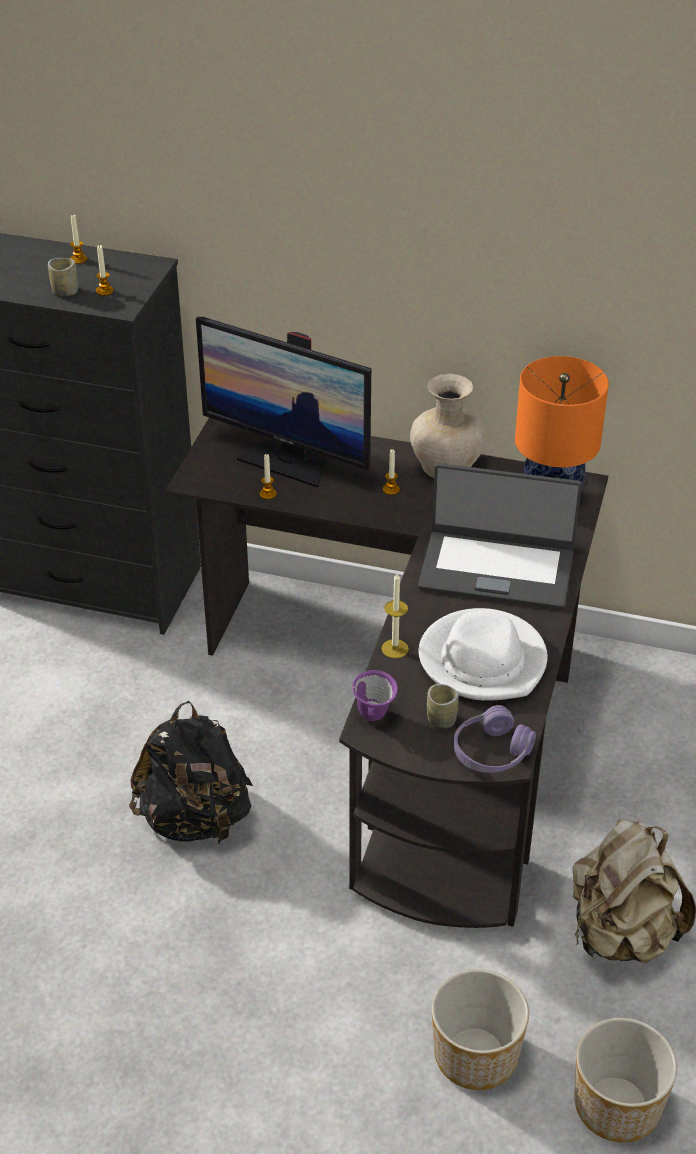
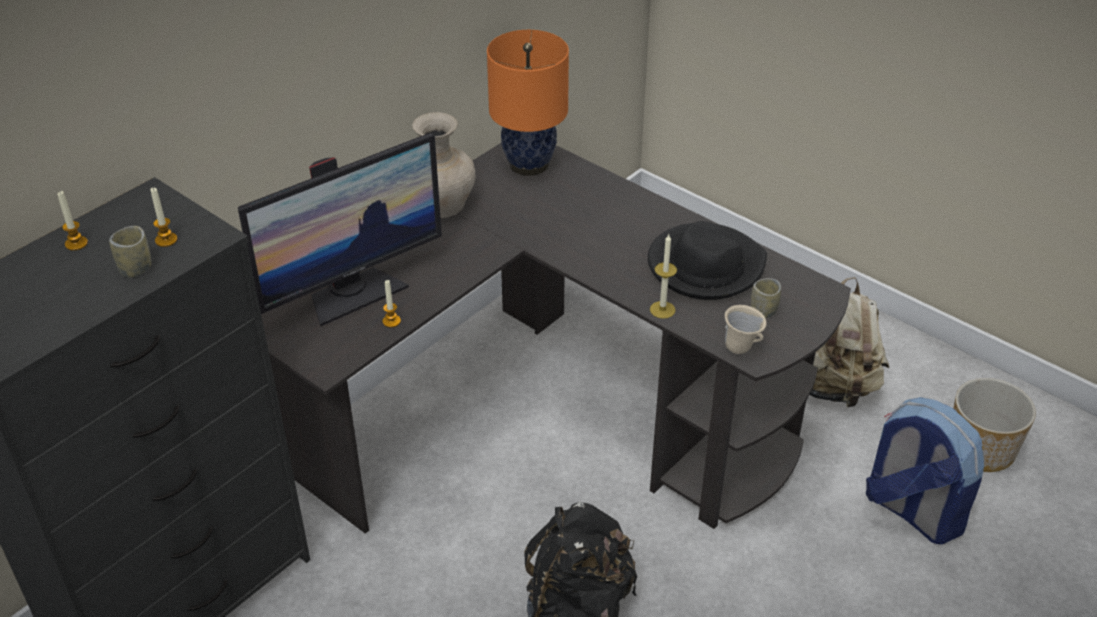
camera: 65 degrees left, 0 degrees up
purple mug [352,670,398,721] -> beige mug [725,305,767,354]
candle [383,449,400,495] -> none
laptop [418,463,582,609] -> none
white hat [419,608,548,701] -> black hat [648,221,767,300]
planter [432,969,529,1090] -> backpack [866,397,984,545]
purple headphones [454,705,536,773] -> none

